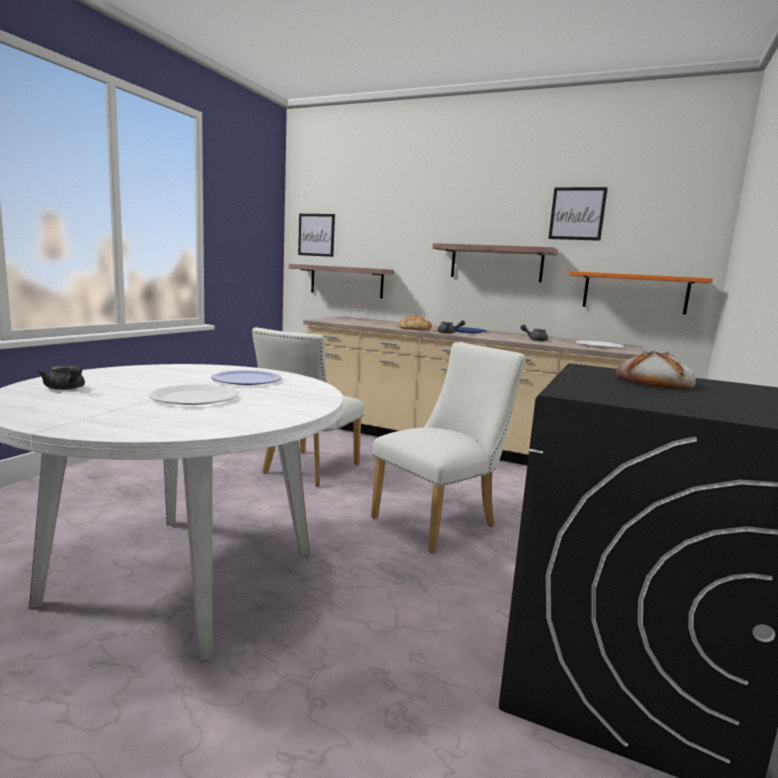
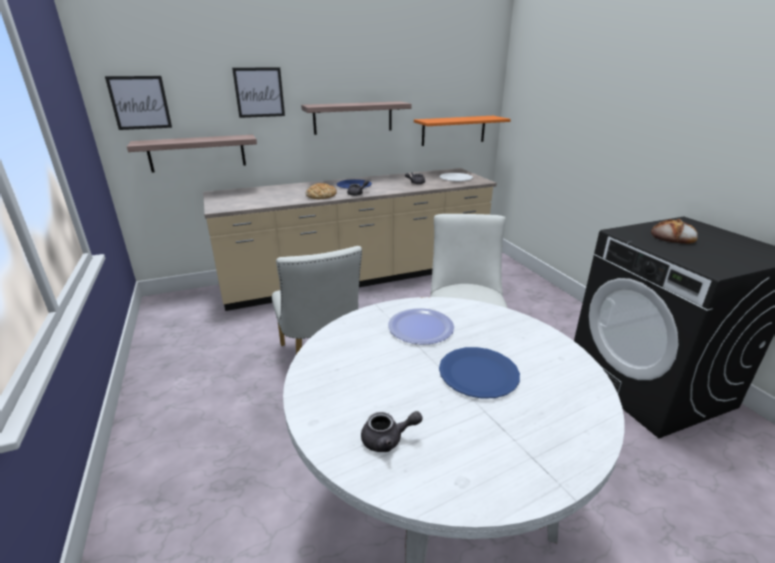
camera: 45 degrees left, 15 degrees up
white plate [149,384,238,405] -> blue plate [439,347,520,399]
picture [548,187,608,241] -> picture moved to [232,67,285,118]

